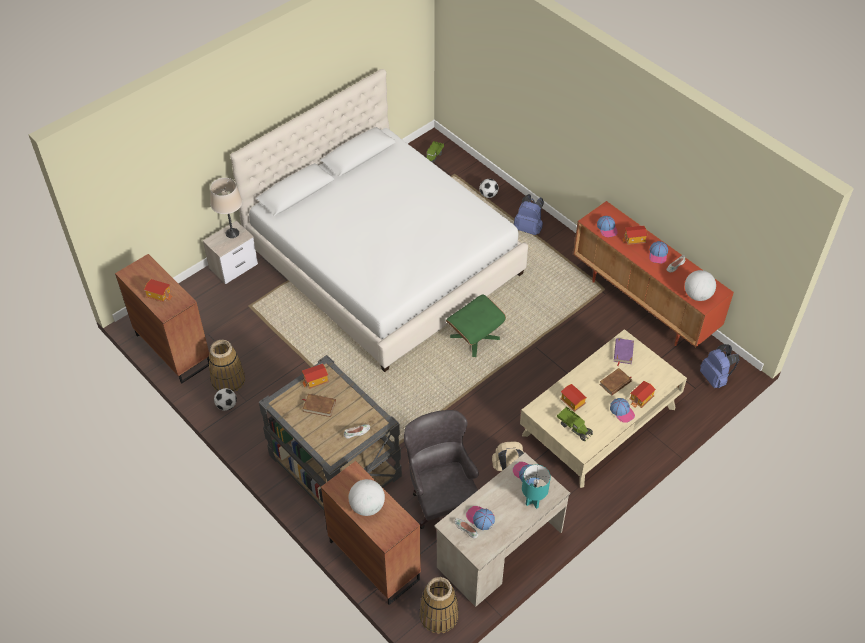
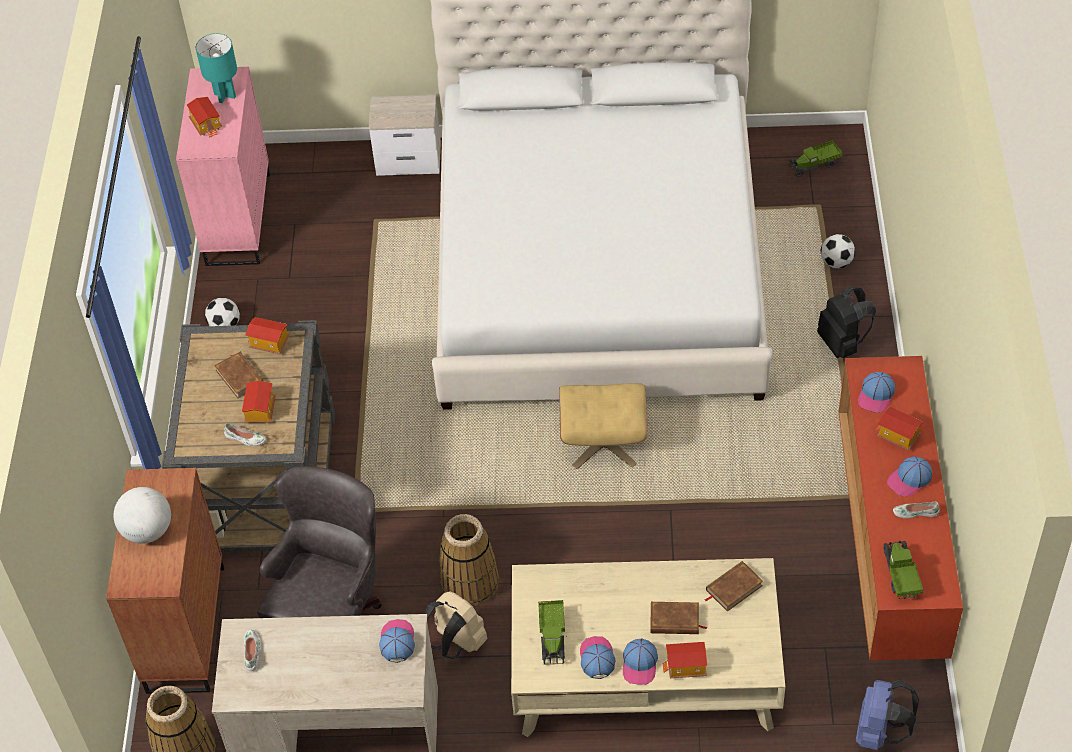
camera: 45 degrees right, 0 degrees up
brown dresser [115,254,209,384] -> pink dresser [176,67,270,266]
basket [209,340,245,392] -> basket moved to [439,514,499,606]
beige table lamp [210,178,242,238] -> none
green ottoman [446,295,506,357] -> beige ottoman [559,383,648,469]
cap [466,506,495,530] -> cap moved to [580,636,615,679]
blue backpack [514,194,544,235] -> black backpack [817,287,876,358]
turquoise table lamp [522,464,551,509] -> turquoise table lamp moved to [196,33,237,103]
toy house [560,384,587,412] -> toy house moved to [242,381,275,423]
purple book [614,338,634,366] -> brown book [705,561,763,612]
globe [685,270,716,301] -> toy truck [884,541,923,599]

